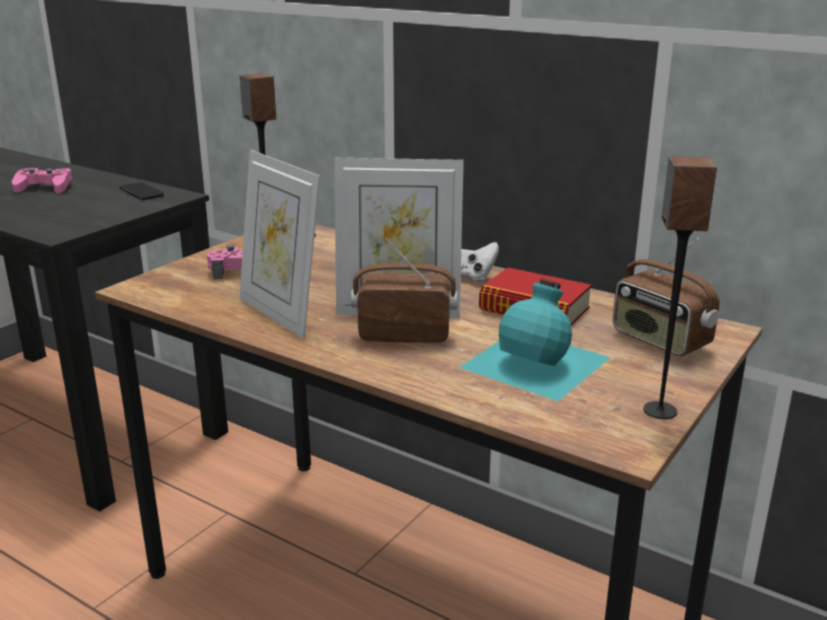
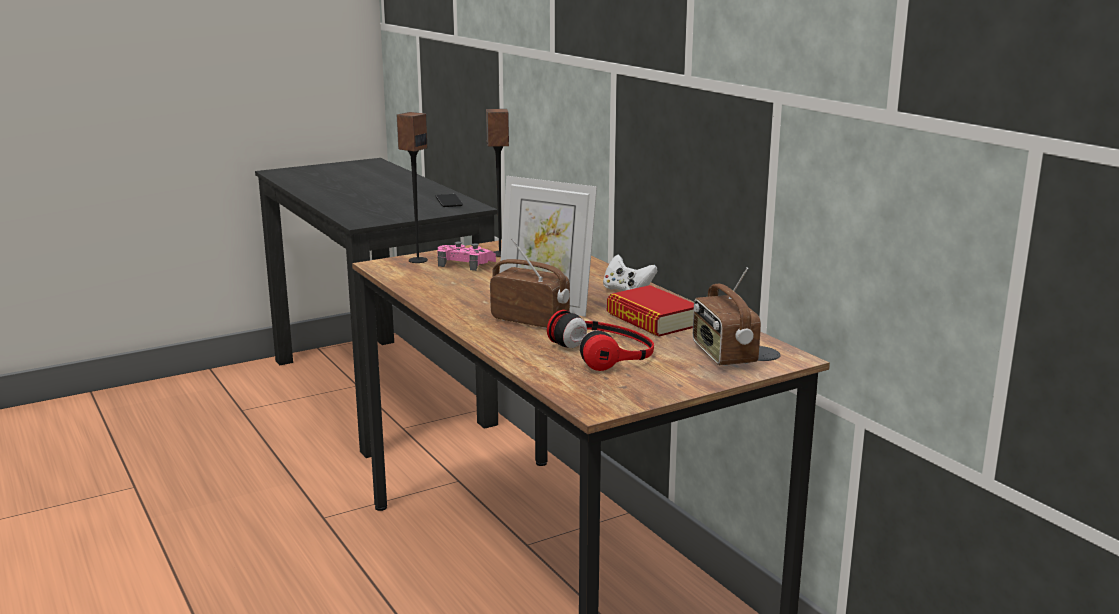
camera: 25 degrees right, 5 degrees down
pink game controller [12,168,72,193] -> none
picture frame [239,150,320,339] -> none
turquoise bottle [459,278,611,401] -> headphones [547,310,654,371]
speaker [643,156,717,419] -> speaker moved to [397,112,428,263]

